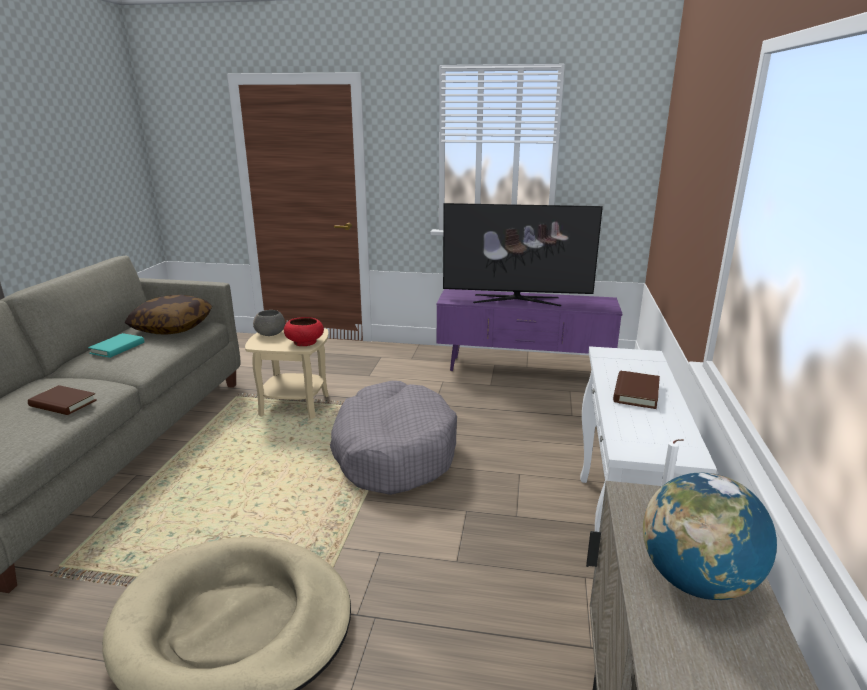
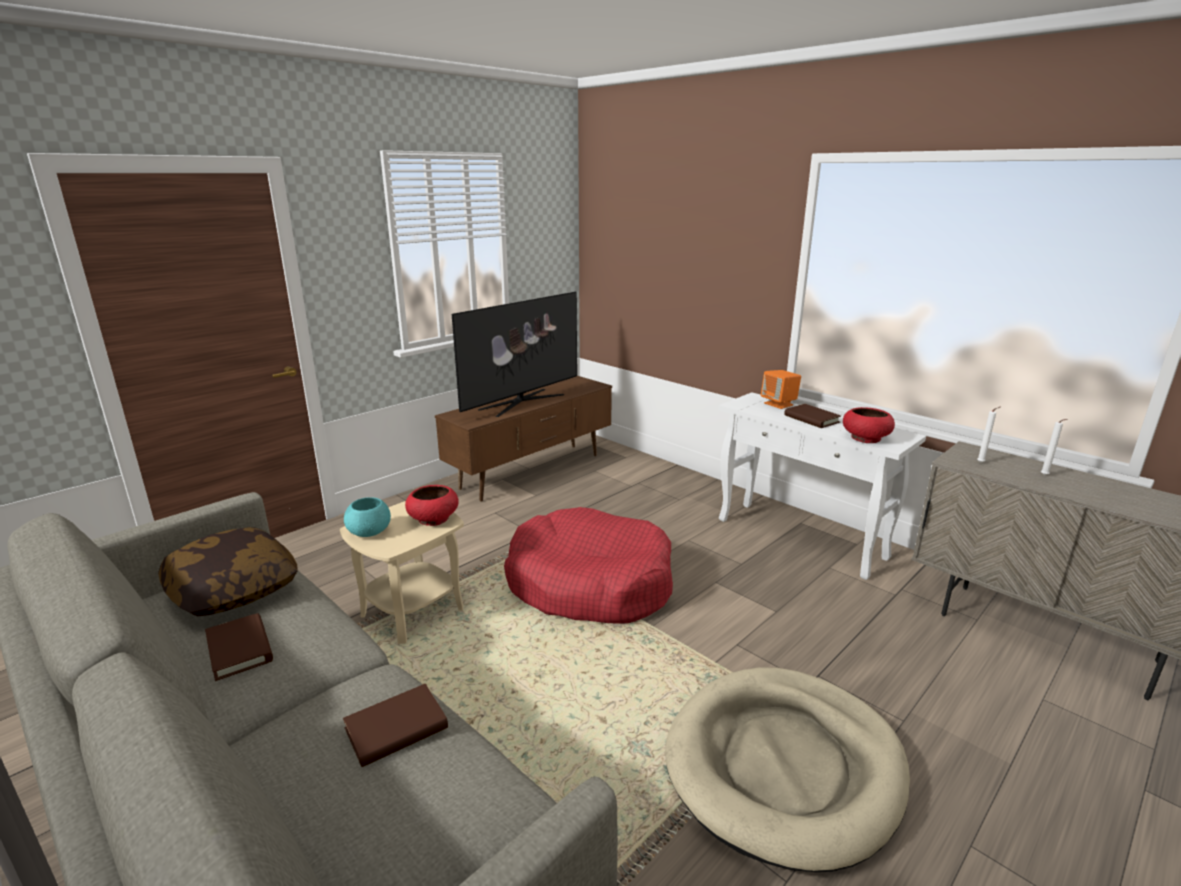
camera: 55 degrees left, 0 degrees up
turquoise book [88,333,144,358] -> brown book [205,613,273,681]
grey bowl [253,310,285,336] -> turquoise bowl [344,497,391,537]
grey dog bed [330,381,457,495] -> red dog bed [504,507,673,624]
purple tv stand [436,289,622,371] -> brown tv stand [435,376,612,501]
globe [643,473,777,600] -> white candle [1041,419,1068,476]
none -> orange speaker [761,370,801,409]
none -> red bowl [843,407,895,443]

